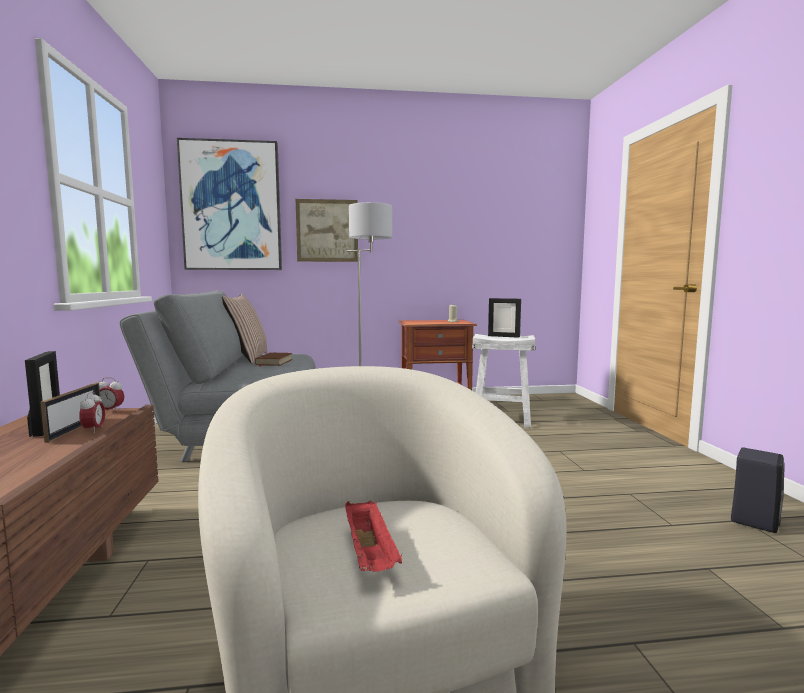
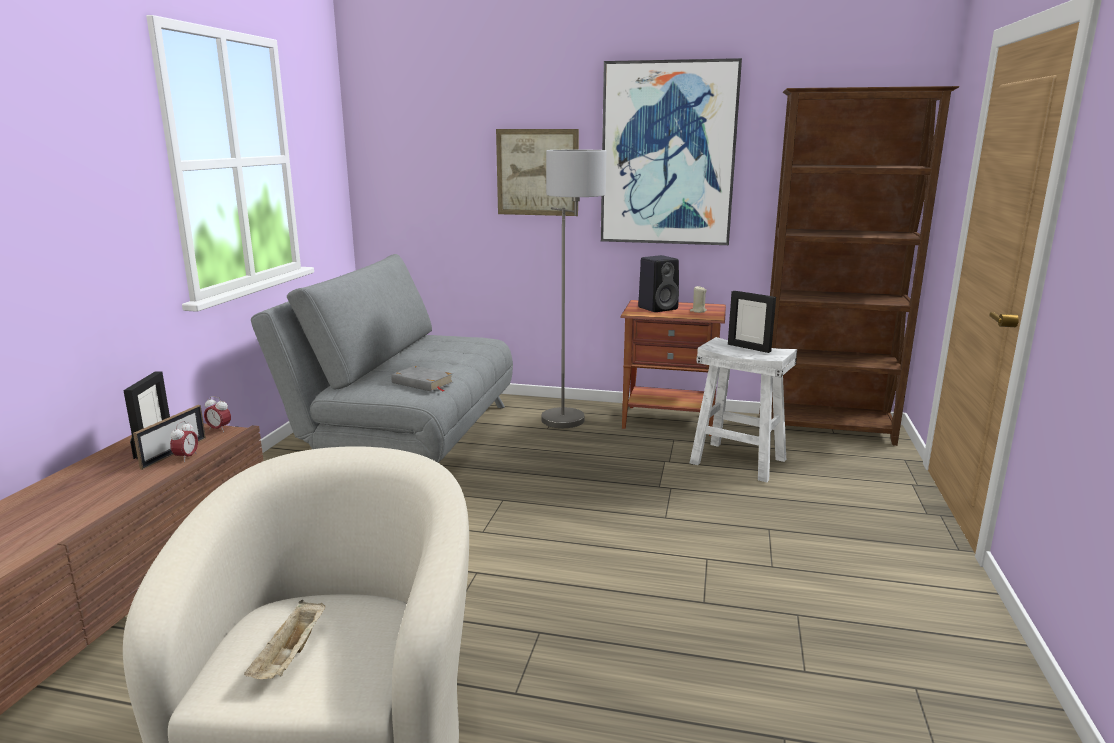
camera: 20 degrees right, 10 degrees up
picture [177,138,282,270] -> picture moved to [601,58,742,245]
pillow [222,294,268,364] -> none
brown book [255,352,293,367] -> none
red tray [345,501,402,572] -> beige tray [244,600,325,679]
black speaker [731,448,784,533] -> black speaker moved to [638,255,679,312]
none -> grey book [391,366,453,392]
none -> brown bookcase [759,86,959,446]

